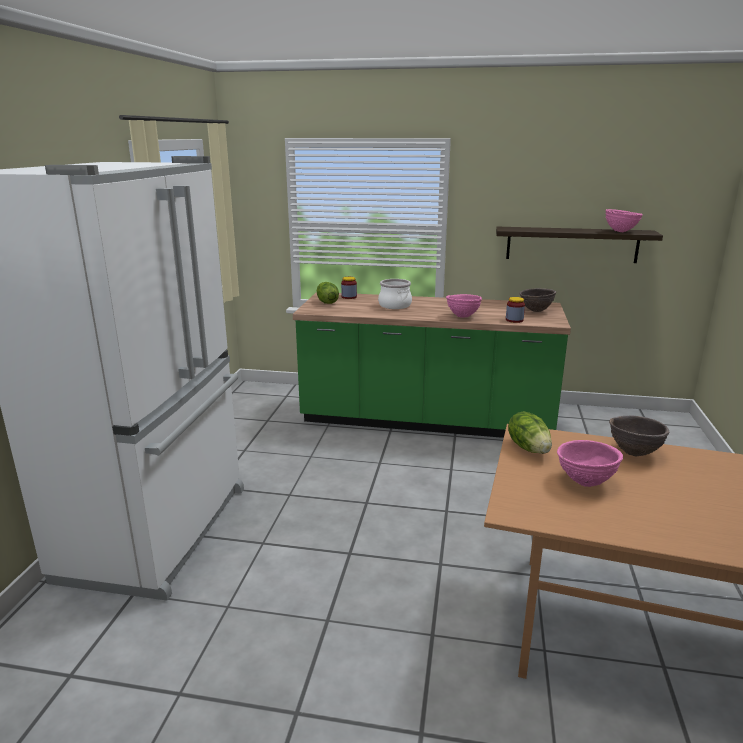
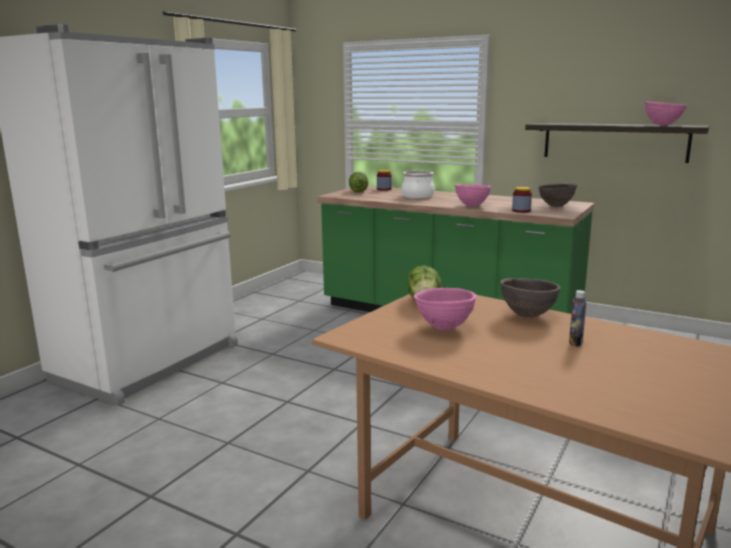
camera: 20 degrees right, 5 degrees down
none -> bottle [569,290,587,347]

